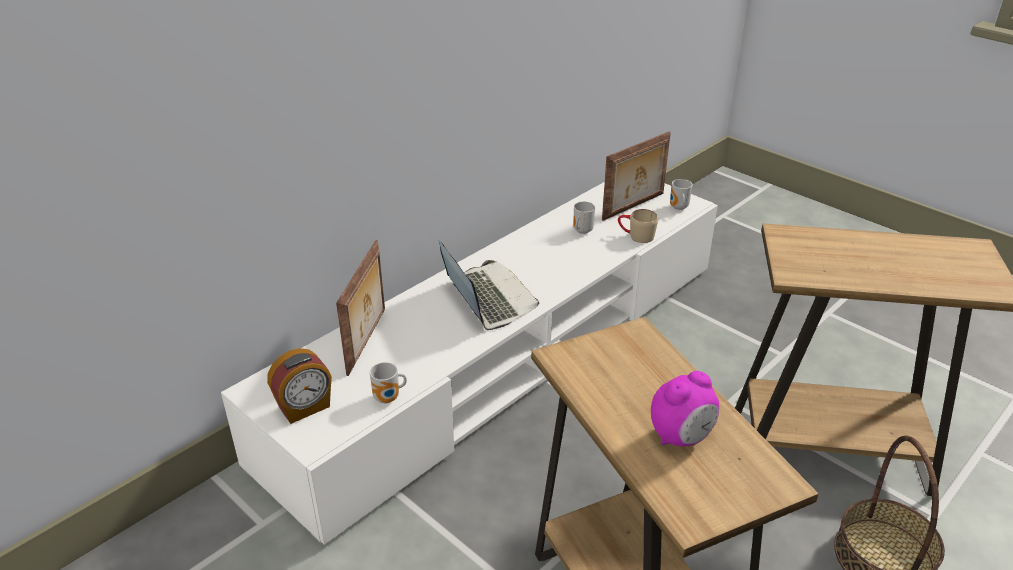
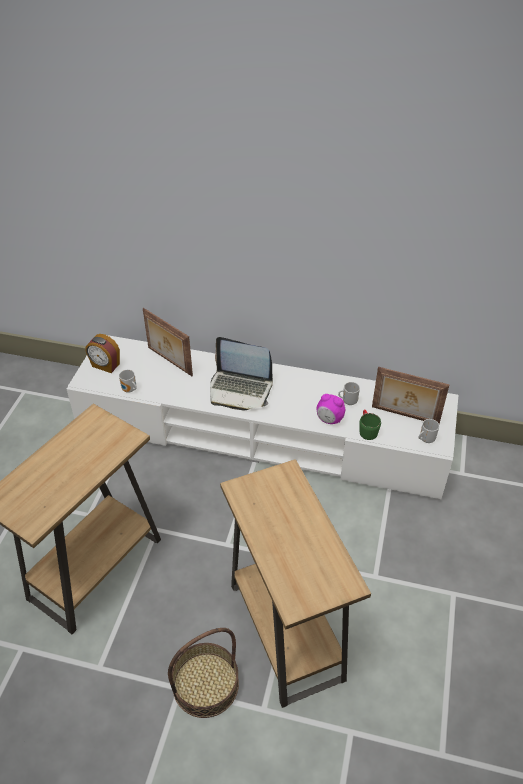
camera: 60 degrees right, 10 degrees up
picture frame [336,240,385,376] -> picture frame turned 60 degrees clockwise [143,308,193,376]
laptop [439,240,539,330] -> laptop turned 75 degrees clockwise [210,337,273,410]
beige mug [618,209,658,243] -> green mug [360,409,381,440]
alarm clock [651,371,719,446] -> alarm clock moved to [316,394,345,424]

